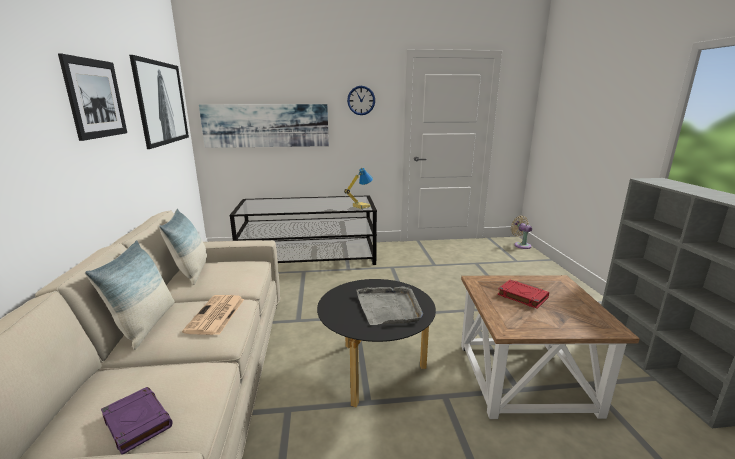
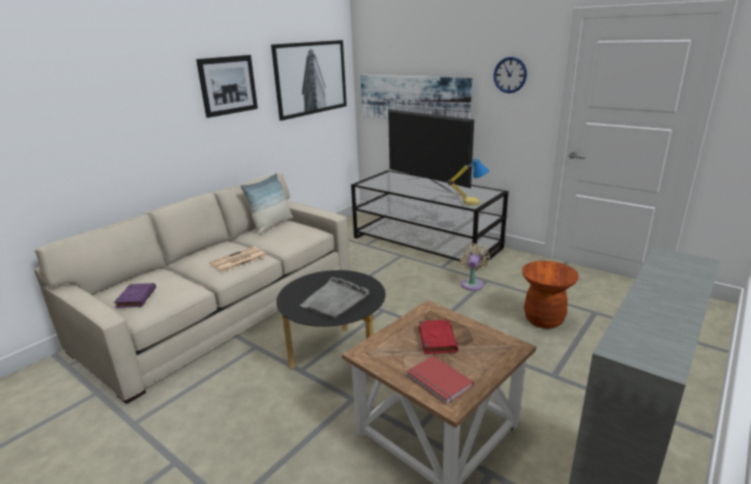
camera: 45 degrees right, 5 degrees up
pillow [85,240,175,350] -> none
beige fan [511,216,532,249] -> beige fan moved to [460,244,490,291]
none -> television [388,109,474,192]
none -> red book [407,355,474,405]
none -> brown stool [522,261,579,329]

